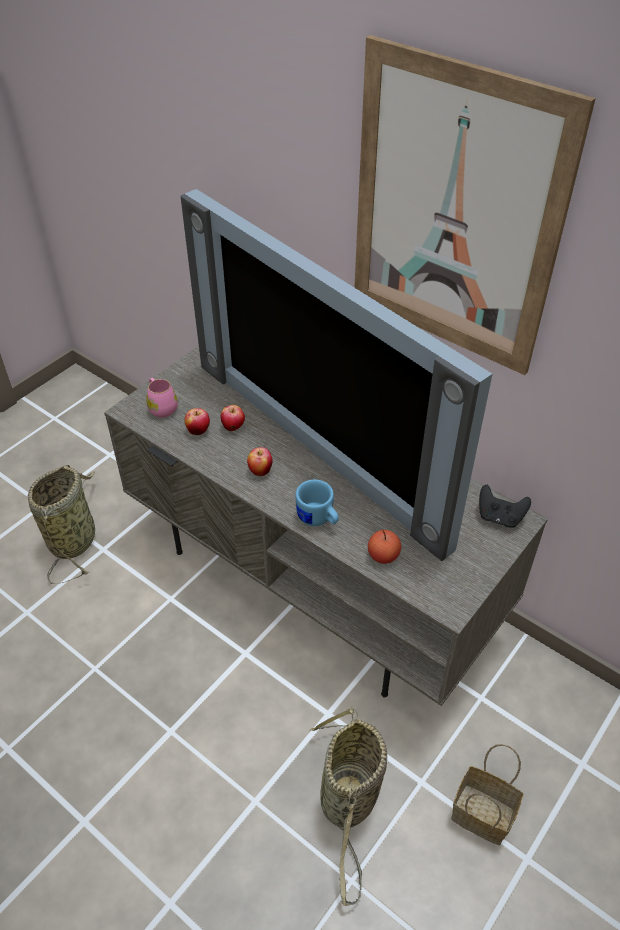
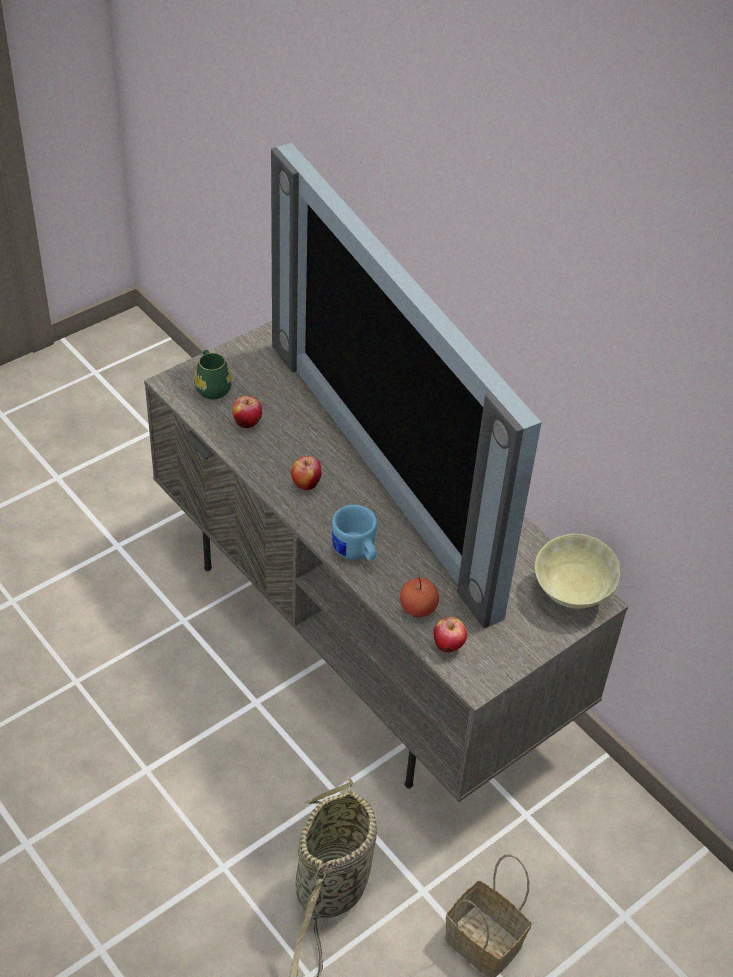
camera: 10 degrees right, 0 degrees up
basket [28,465,95,584] -> none
pink mug [146,378,178,417] -> green mug [194,350,232,399]
apple [220,405,245,432] -> apple moved to [433,617,467,653]
picture [354,35,596,375] -> none
black game controller [479,485,531,528] -> beige bowl [535,534,620,609]

